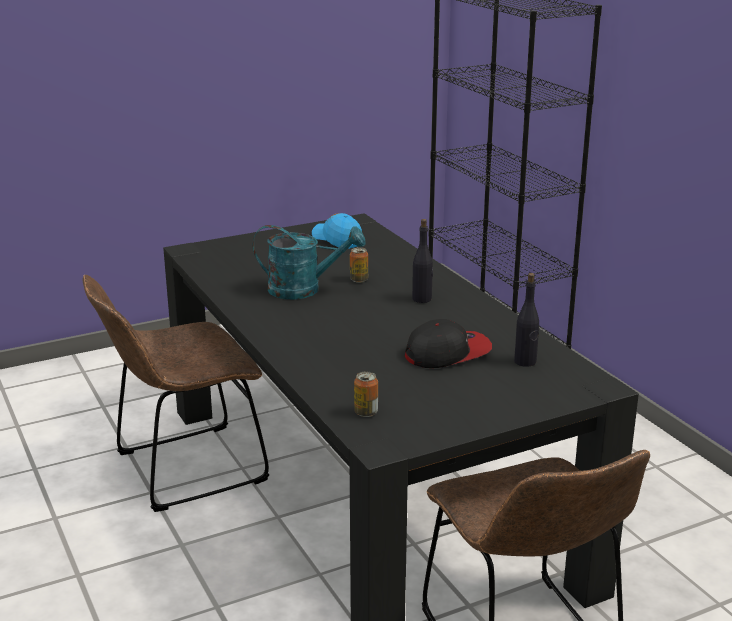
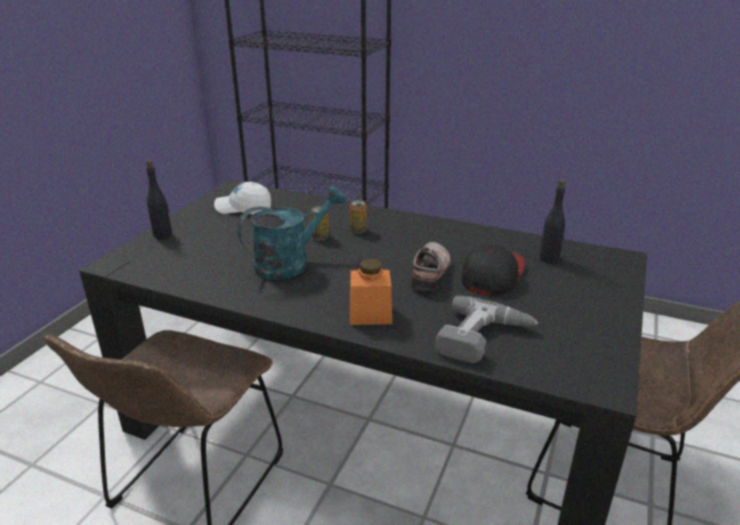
camera: 40 degrees left, 5 degrees up
blue cap [312,213,362,249] -> white cap [214,182,271,214]
can [354,372,378,417] -> can moved to [349,200,368,234]
black bottle [412,219,433,303] -> black bottle moved to [146,160,172,239]
none -> orange jar [350,259,392,325]
none -> shoe [411,242,451,290]
none -> power drill [435,296,538,363]

